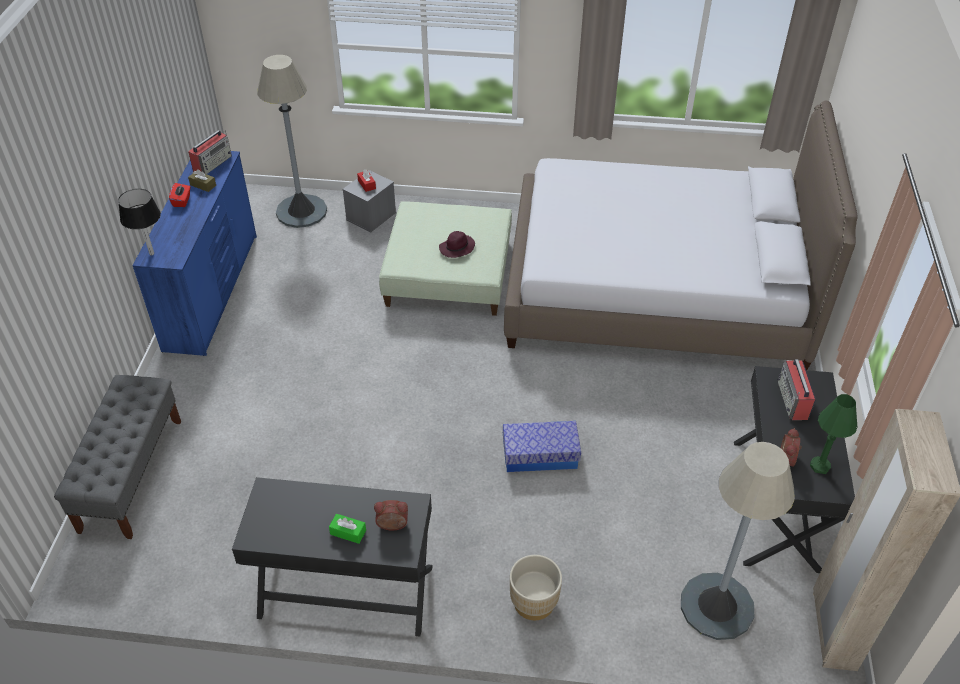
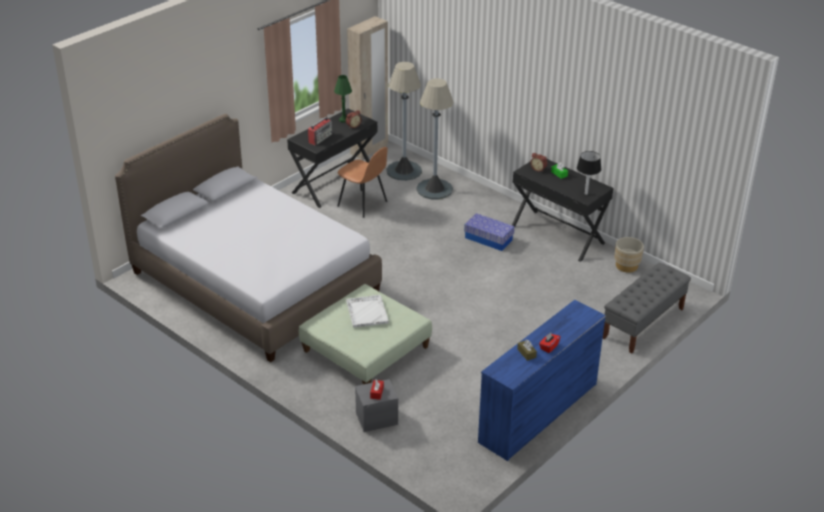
camera: 145 degrees left, 10 degrees down
black table lamp [118,189,161,255] -> black table lamp moved to [577,151,601,195]
radio [188,130,232,174] -> none
grey floor lamp [257,55,327,228] -> grey floor lamp moved to [417,78,453,199]
purple hat [439,231,475,258] -> white tray [346,295,389,327]
storage box [503,421,581,472] -> storage box moved to [464,213,515,251]
beige planter [510,555,562,620] -> beige planter moved to [614,237,644,273]
none -> brown chair [337,147,388,218]

